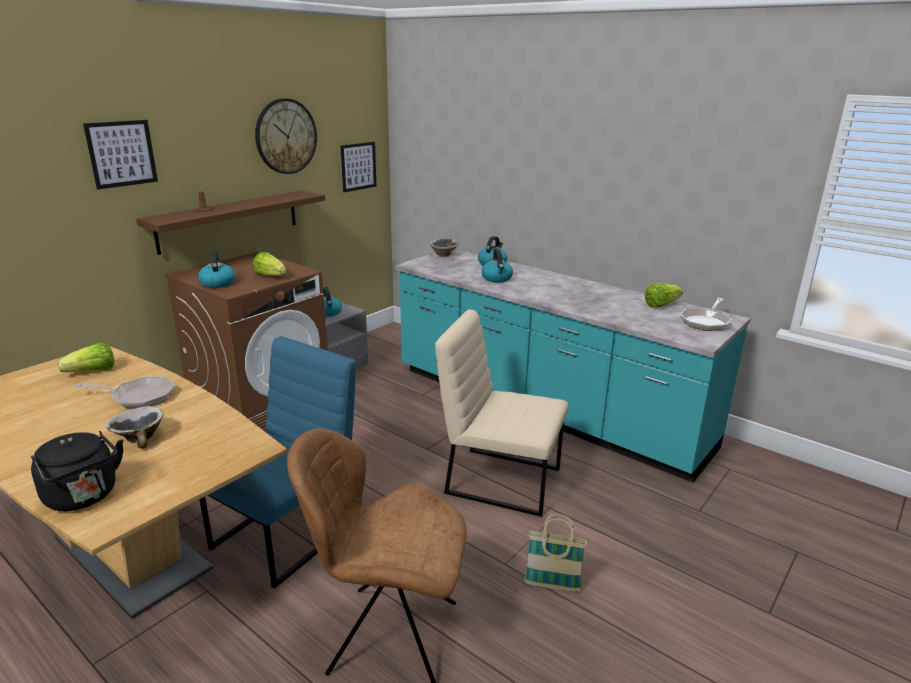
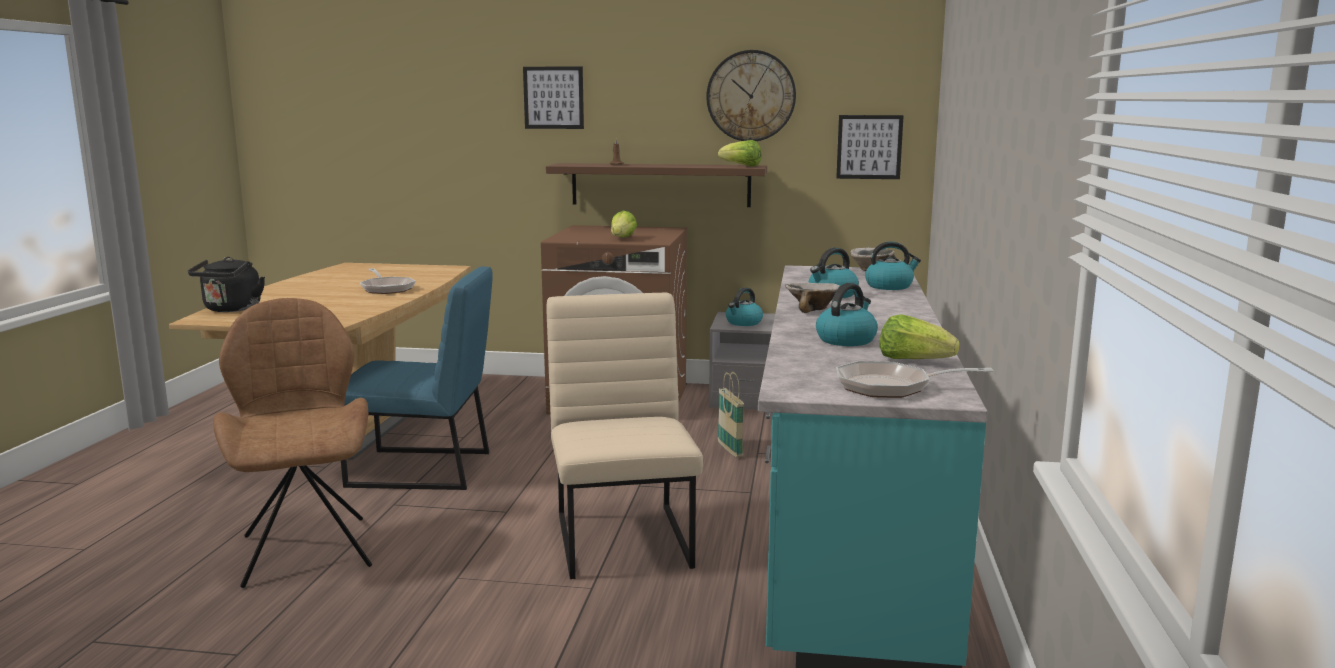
camera: 60 degrees right, 10 degrees down
lettuce [58,343,114,372] -> lettuce moved to [718,140,761,167]
bowl [106,406,163,449] -> bowl moved to [785,283,840,313]
kettle [198,251,236,288] -> kettle moved to [816,283,878,346]
basket [524,514,587,592] -> basket moved to [718,372,744,457]

